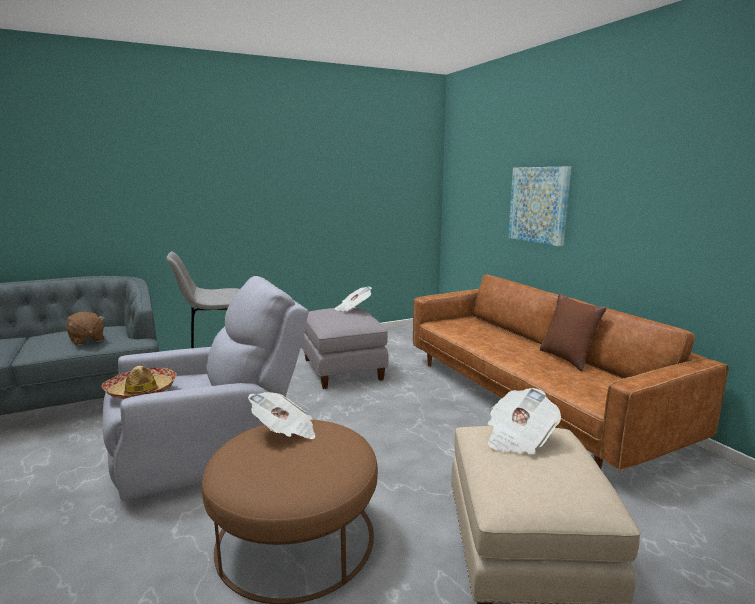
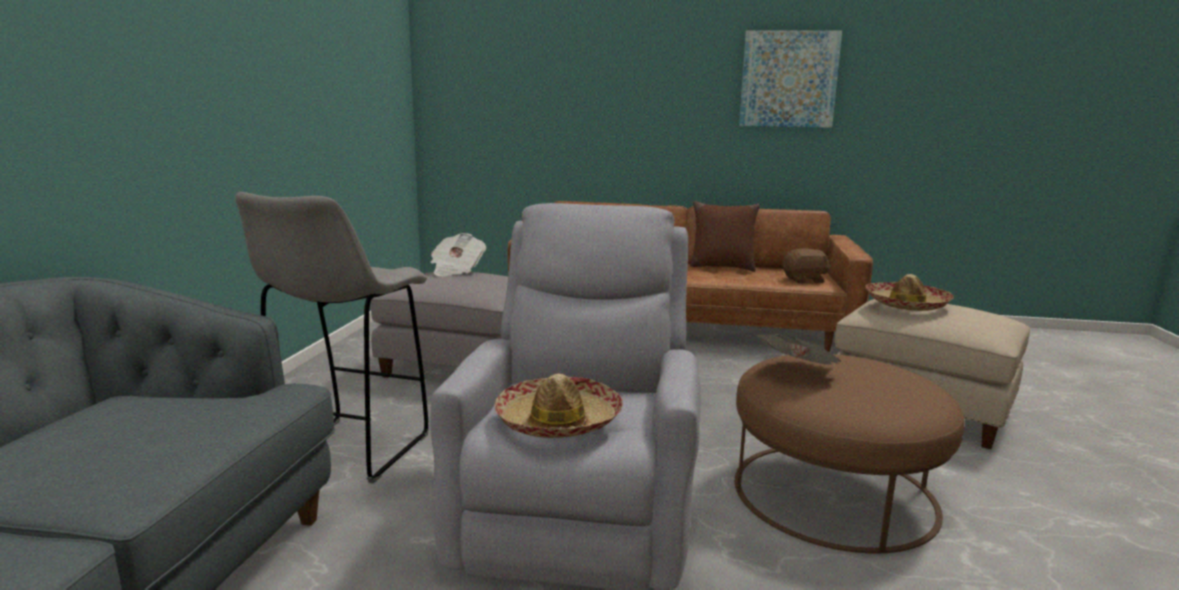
camera: 55 degrees left, 0 degrees up
brown plush toy [66,312,105,346] -> brown plush toy moved to [782,248,830,284]
newspaper [488,388,561,454] -> hat [866,274,954,311]
picture [508,167,571,247] -> picture moved to [739,30,842,128]

